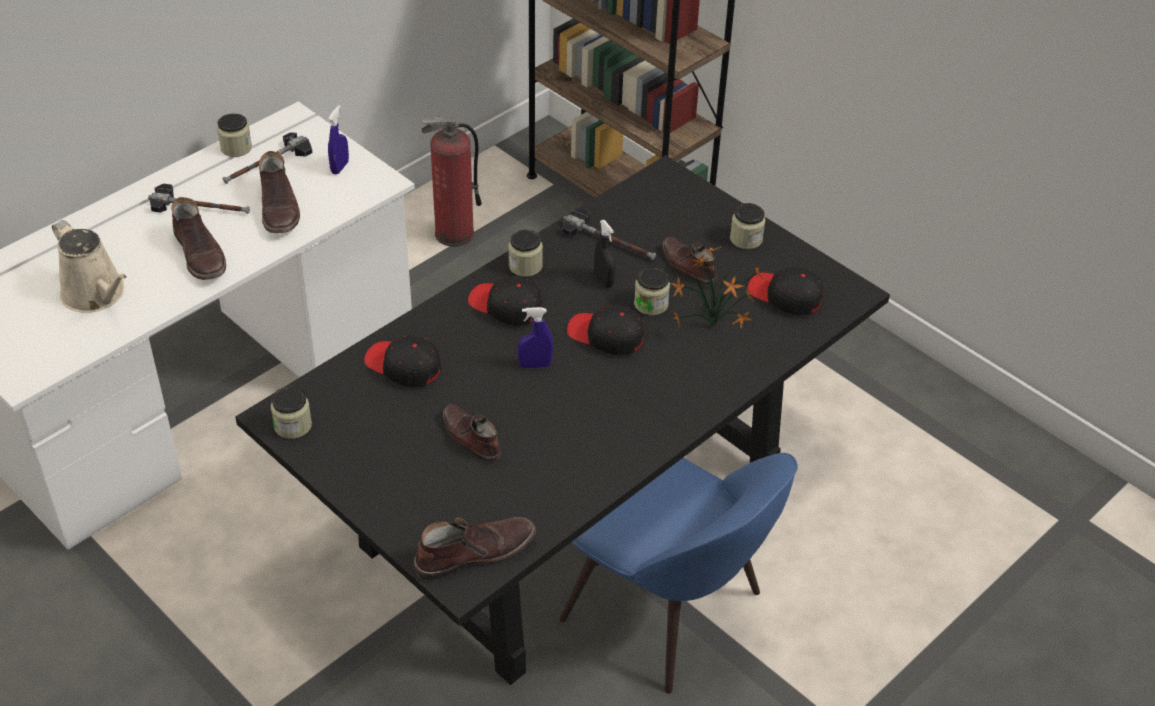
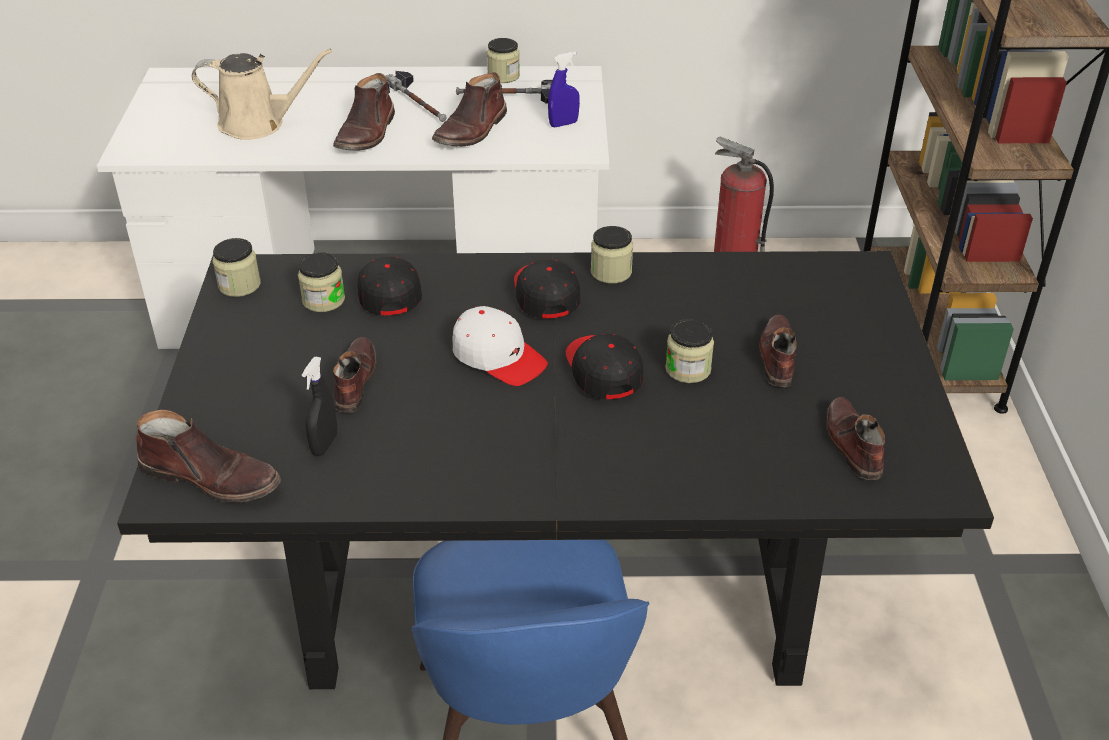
camera: 45 degrees right, 5 degrees down
beige watering can [52,220,127,313] -> beige watering can turned 90 degrees counterclockwise [192,49,332,140]
blue spray bottle [518,307,553,369] -> white cap [453,306,548,386]
hammer [562,208,656,260] -> none
black spray bottle [594,220,615,288] -> black spray bottle moved to [302,357,337,456]
potted plant [670,246,767,329] -> none
jar [730,203,765,249] -> jar moved to [298,253,345,312]
black cap [747,267,823,316] -> brown shoe [826,397,885,480]

